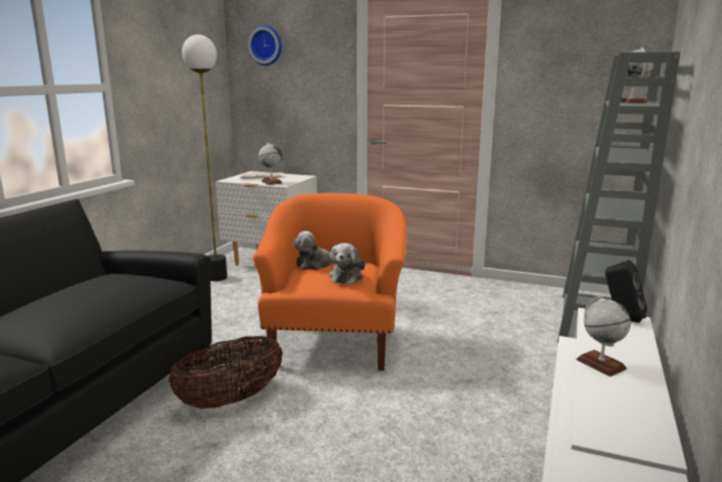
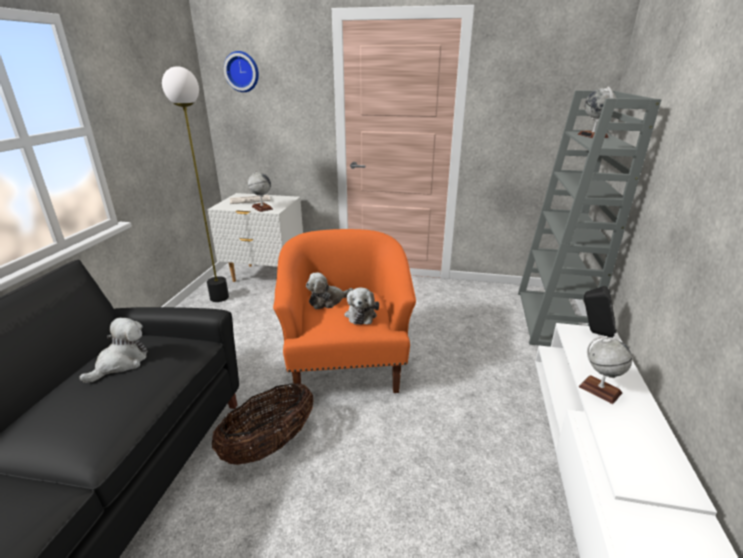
camera: 10 degrees left, 10 degrees up
none -> plush toy [79,318,148,383]

